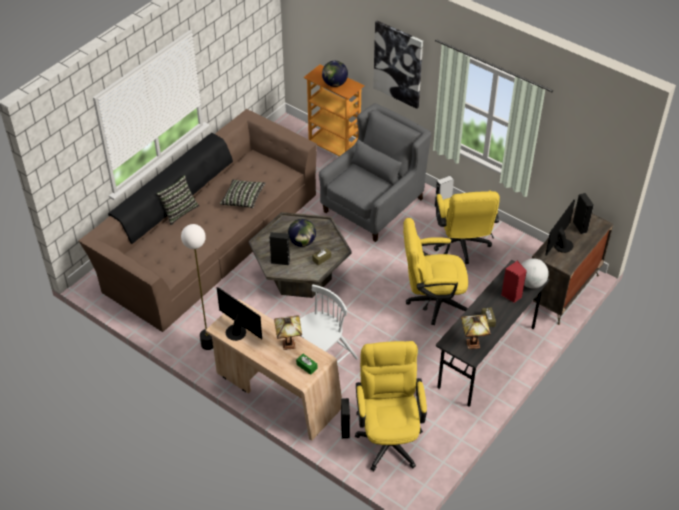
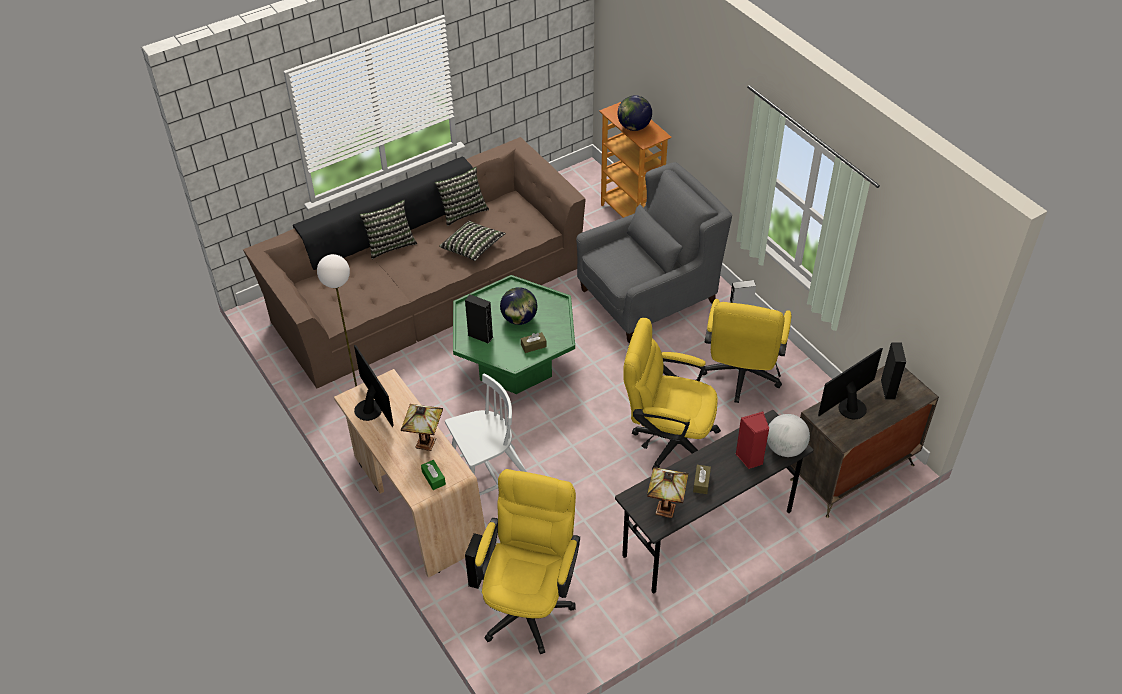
camera: 20 degrees right, 0 degrees up
grey coffee table [249,212,351,298] -> green coffee table [453,275,575,394]
picture [373,20,423,109] -> none
none -> pillow [435,166,489,226]

